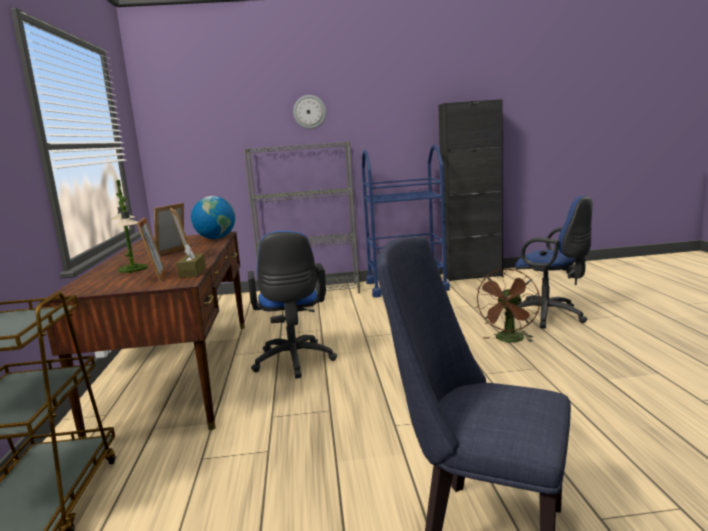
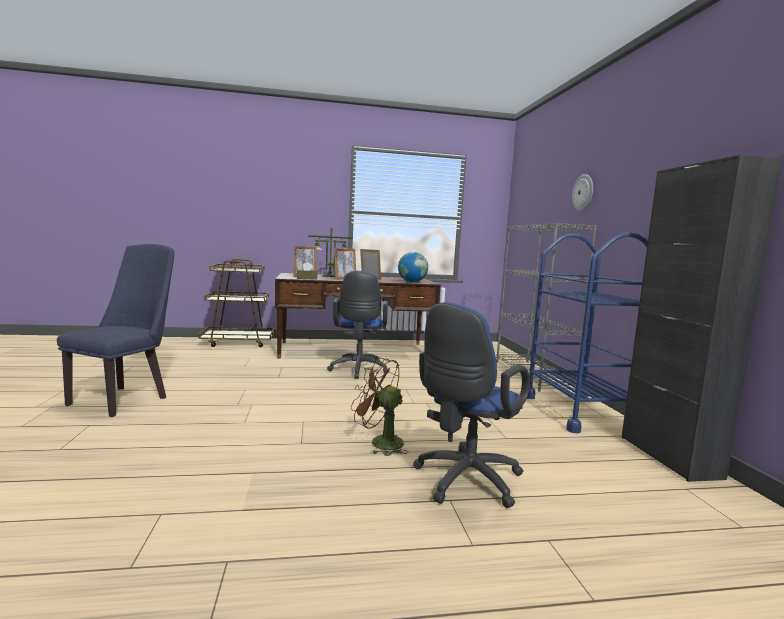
camera: 85 degrees right, 5 degrees down
blue office chair [248,231,337,379] -> blue office chair turned 75 degrees counterclockwise [327,271,390,379]

